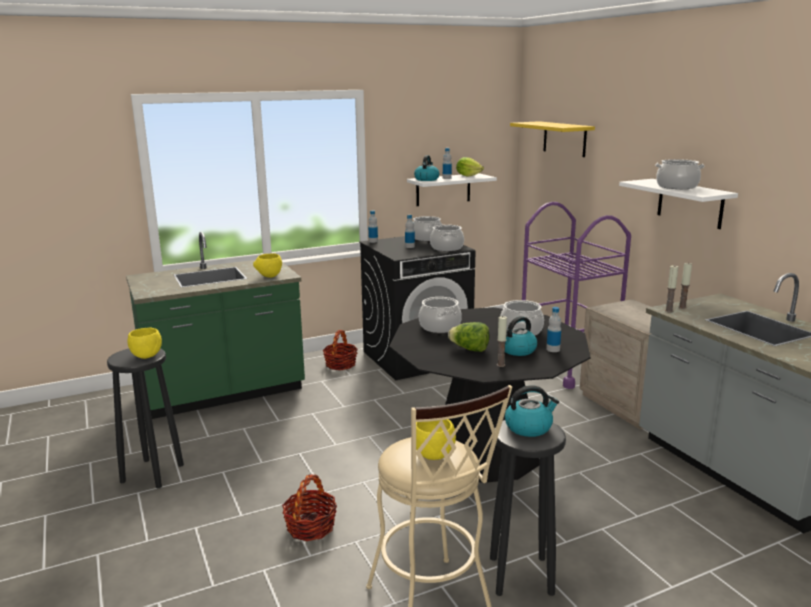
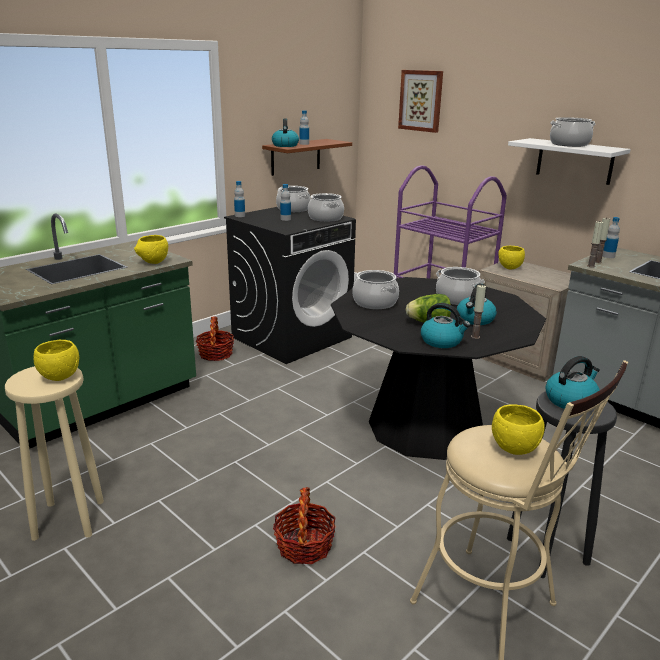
camera: 20 degrees left, 5 degrees up
black stool [107,348,184,488] -> beige stool [5,366,104,541]
white shelf [407,173,497,206] -> brown shelf [262,139,352,176]
lettuce [456,157,484,177] -> none
yellow shelf [510,121,595,157] -> picture [398,70,443,133]
bottle [546,307,561,352] -> bottle moved to [602,217,620,258]
none -> kettle [421,303,470,348]
none -> yellow bowl [499,245,525,269]

